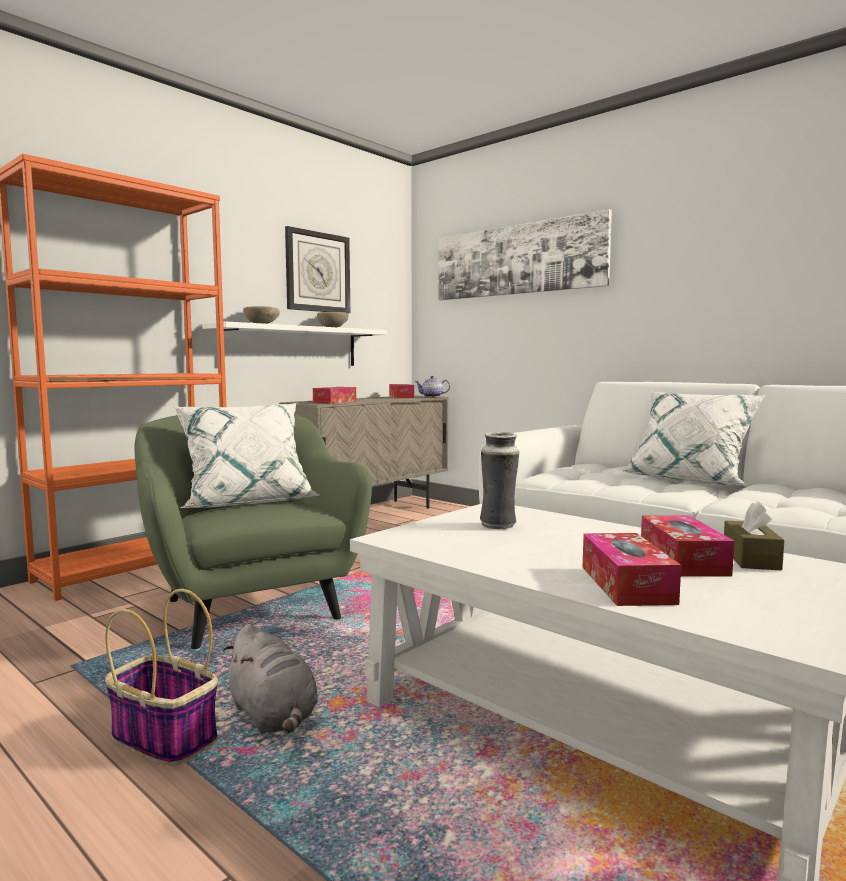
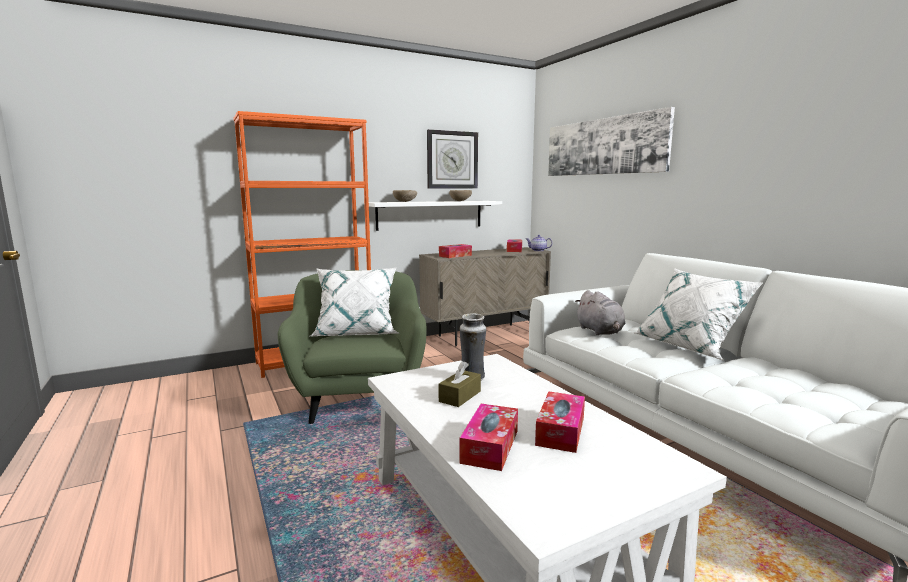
camera: 20 degrees right, 5 degrees up
basket [105,589,218,766] -> none
grey plush toy [223,624,318,733] -> grey plush toy moved to [575,290,626,335]
brown tissue box [724,501,785,571] -> brown tissue box moved to [439,361,481,407]

